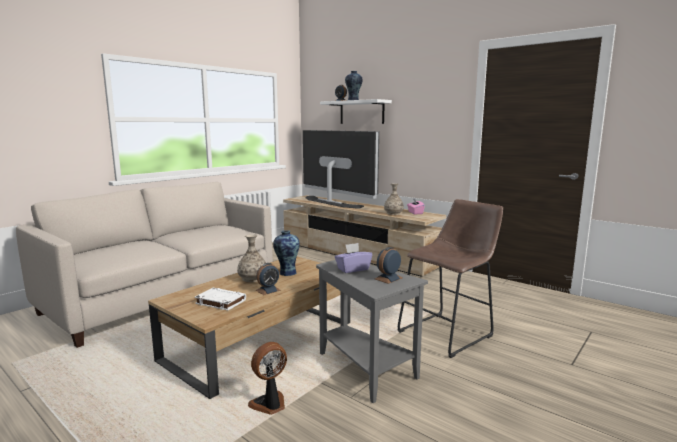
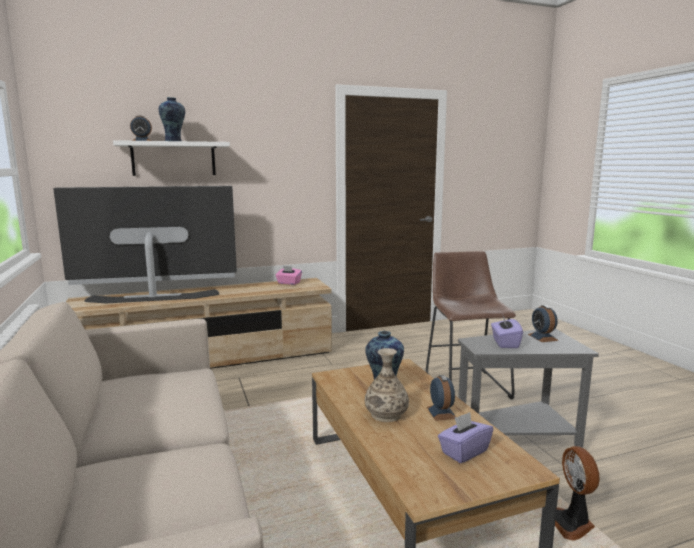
camera: 60 degrees left, 0 degrees up
white book [195,288,246,310] -> purple tissue box [438,412,493,463]
vase [384,183,404,215] -> none

